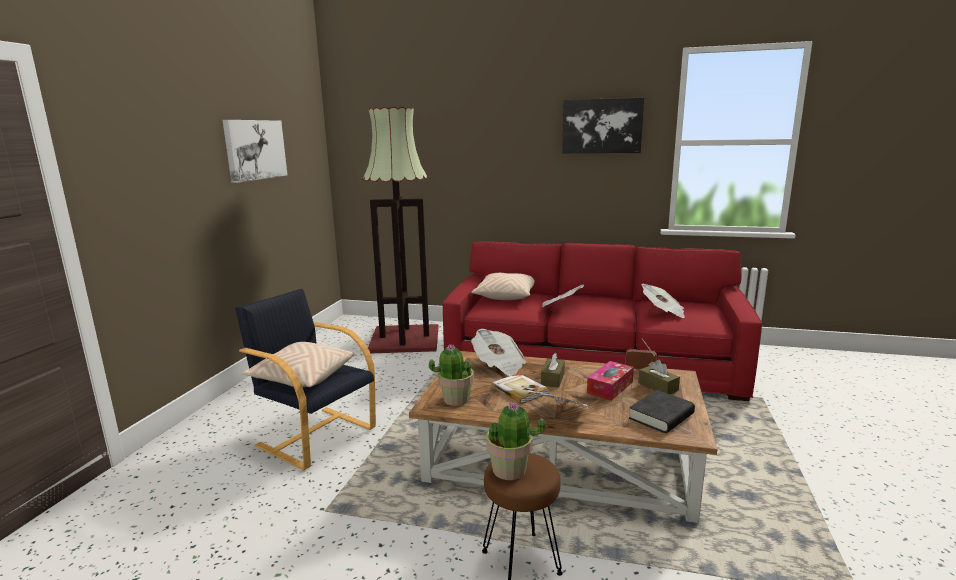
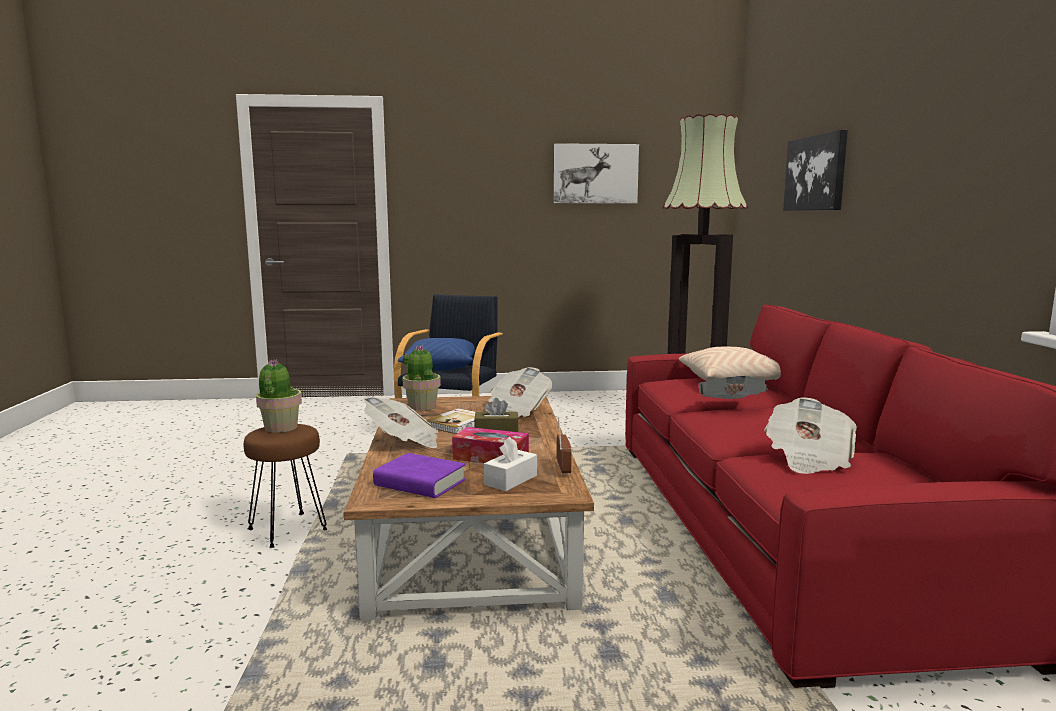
camera: 70 degrees right, 5 degrees down
beige pillow [242,342,355,387] -> blue pillow [398,338,475,370]
picture [562,98,644,153] -> picture moved to [783,129,848,211]
black book [629,390,695,433] -> purple book [373,453,466,498]
brown tissue box [638,360,680,394] -> white tissue box [484,437,537,491]

